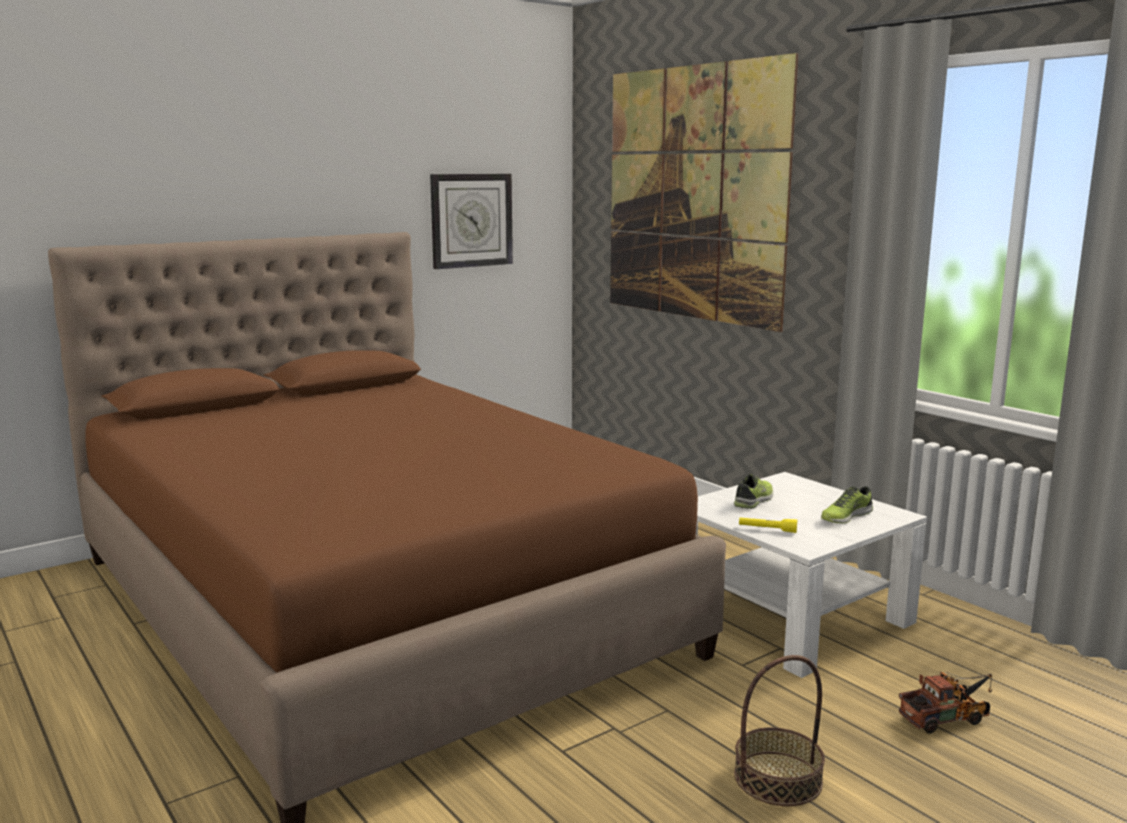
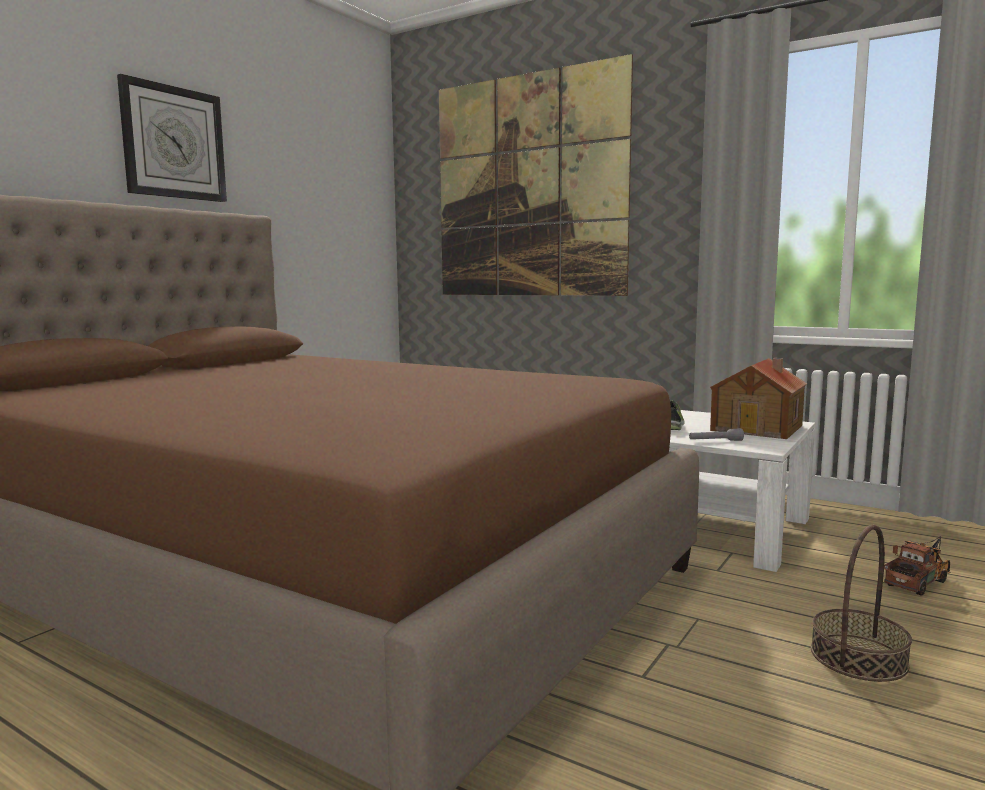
camera: 20 degrees left, 5 degrees down
wall clock [430,174,513,269] -> wall clock moved to [117,74,227,202]
yellow flashlight [739,518,797,533] -> grey flashlight [689,428,744,441]
shoe [821,486,873,524] -> toy house [710,358,807,439]

